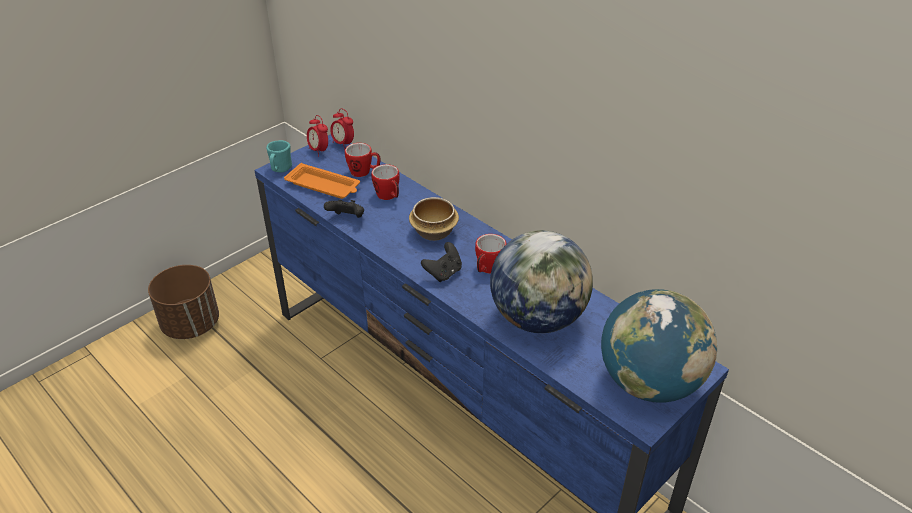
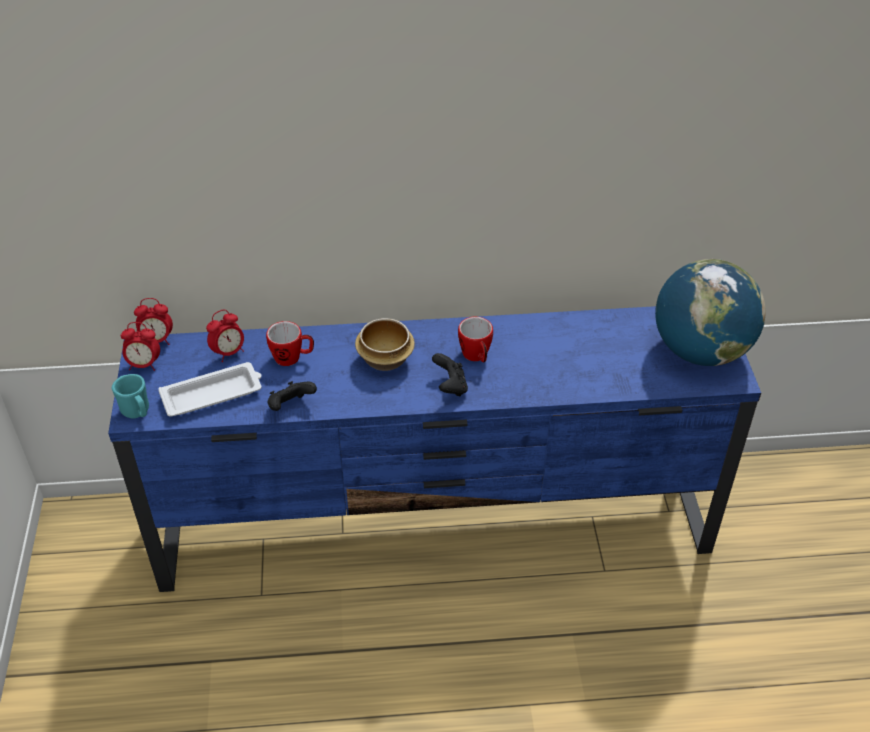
camera: 50 degrees left, 5 degrees up
brown planter [148,265,219,339] -> none
orange tray [284,163,360,199] -> white tray [158,362,262,417]
mug [345,143,380,177] -> alarm clock [206,310,244,362]
globe [490,230,593,333] -> none

